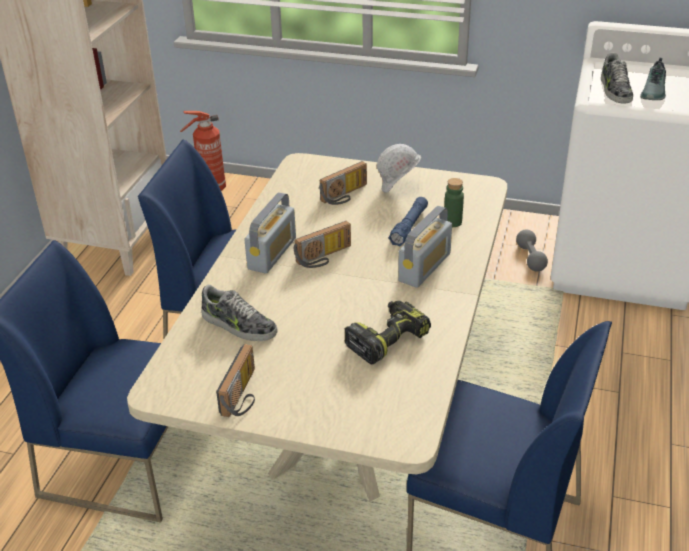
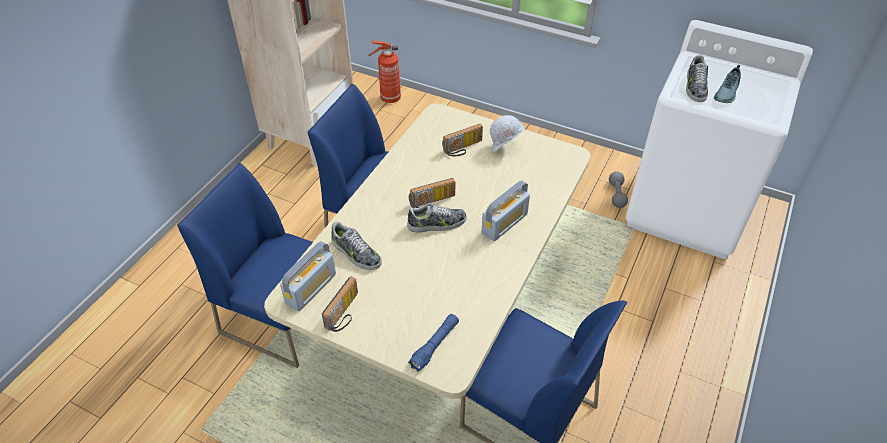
camera: 10 degrees right, 10 degrees up
radio [244,192,296,274] -> radio moved to [280,241,336,311]
power drill [344,301,431,364] -> none
blue flashlight [389,197,428,247] -> blue flashlight moved to [408,314,459,372]
green bottle [444,178,464,227] -> none
none -> shoe [407,203,467,233]

